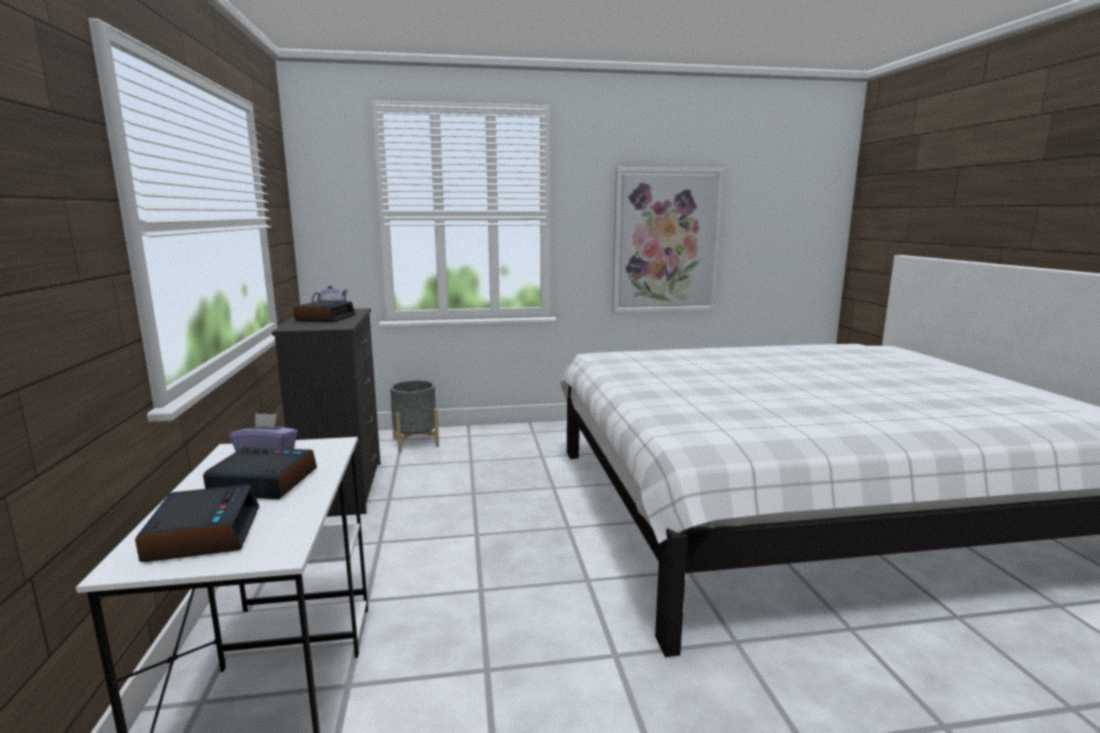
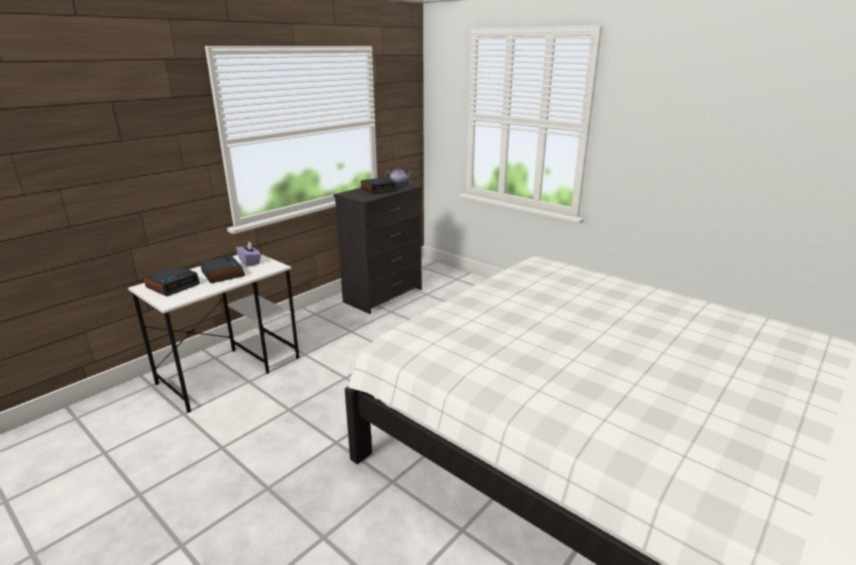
camera: 50 degrees right, 10 degrees up
grey planter [390,380,439,452] -> none
picture [612,167,724,313] -> none

